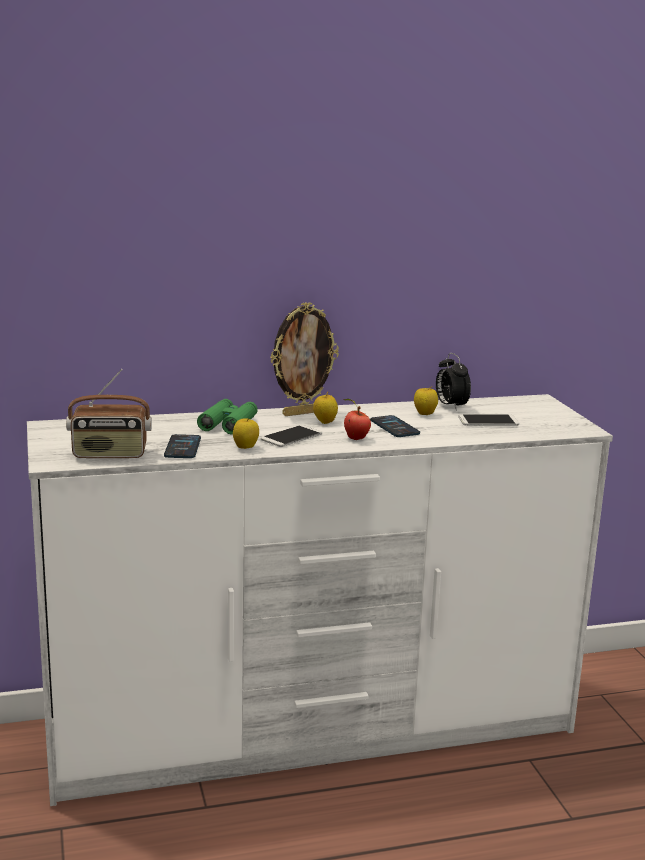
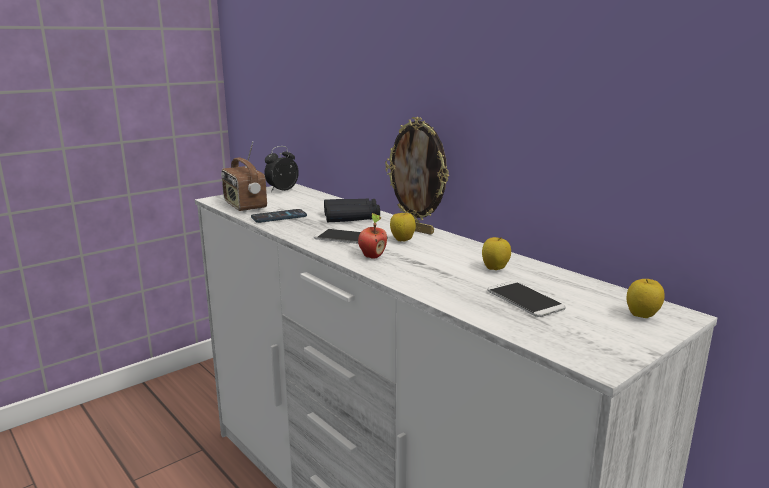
camera: 65 degrees right, 0 degrees up
green binoculars [197,399,258,434] -> black binoculars [324,198,380,222]
apple [233,418,259,449] -> apple moved to [627,279,665,318]
phone [371,415,420,437] -> none
alarm clock [436,353,471,411] -> alarm clock moved to [264,146,299,192]

